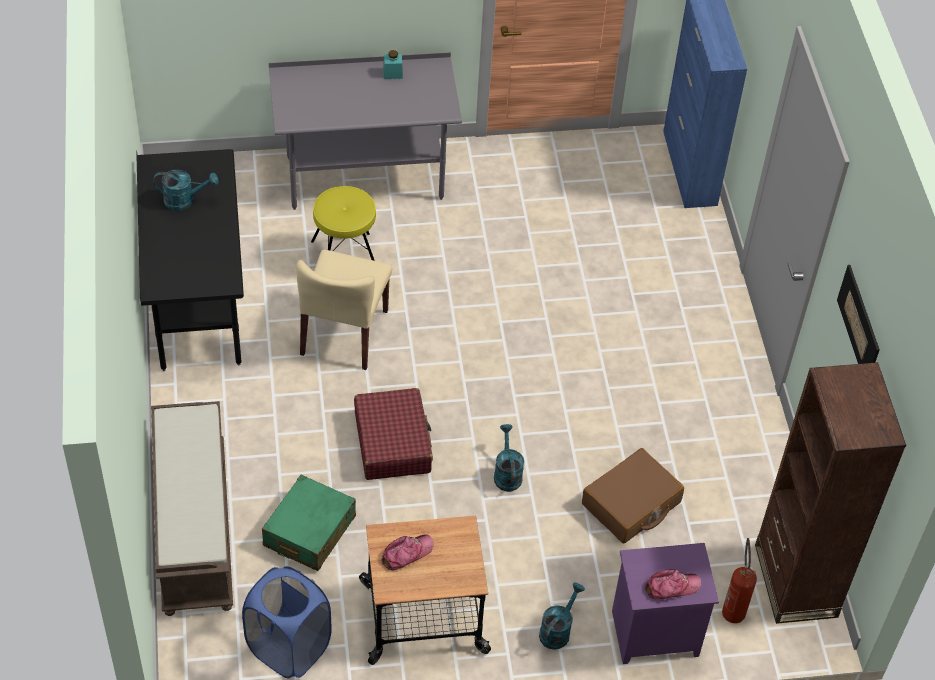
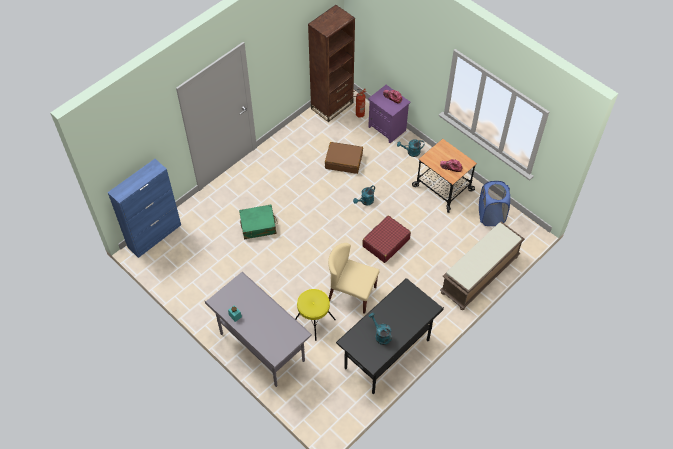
camera: 125 degrees left, 5 degrees up
green suitcase [262,475,356,571] -> green suitcase moved to [239,204,278,240]
beige chair [296,250,392,370] -> beige chair turned 135 degrees counterclockwise [328,243,379,314]
picture [837,265,880,364] -> none

